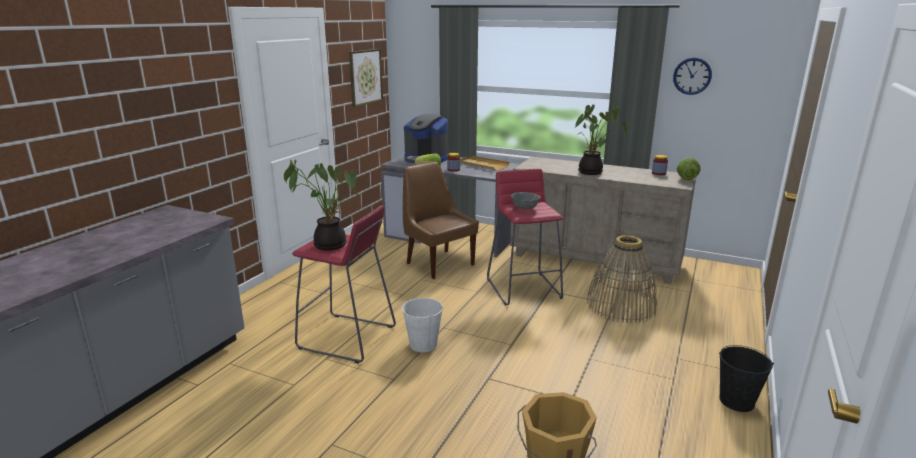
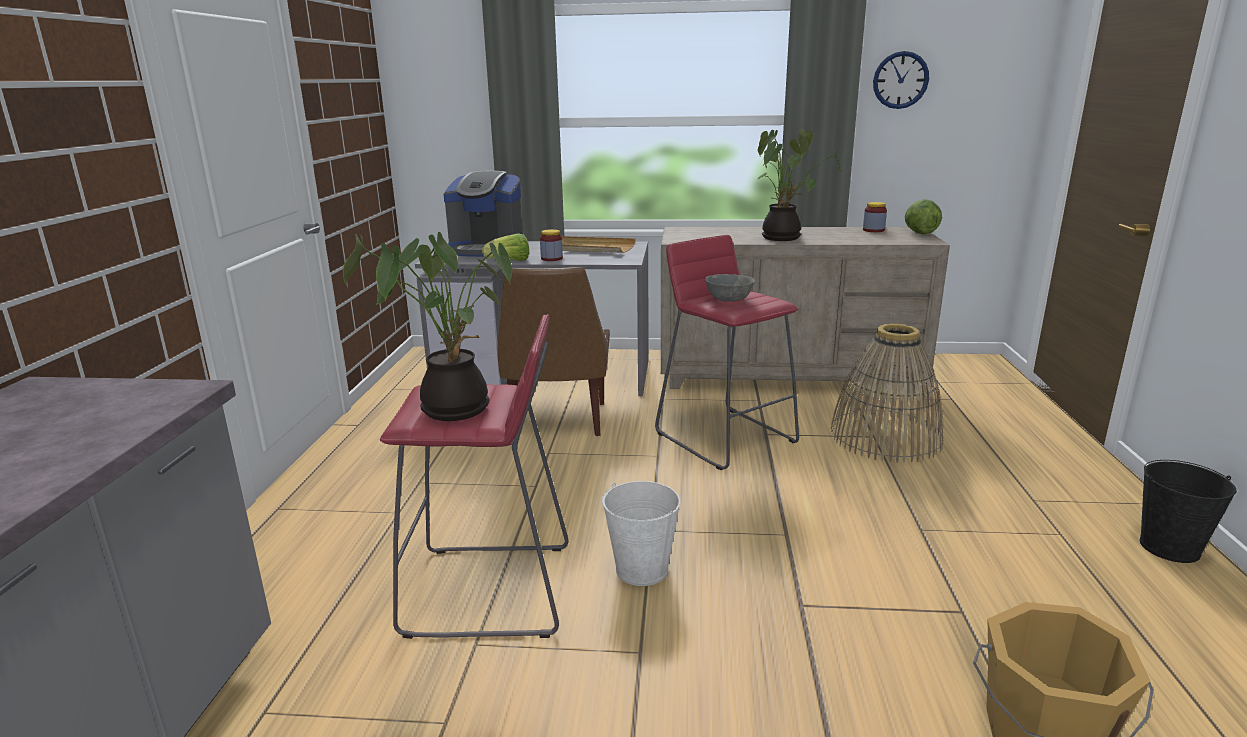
camera: 20 degrees left, 0 degrees up
picture [349,49,383,107] -> none
brown chair [403,162,479,279] -> brown chair turned 120 degrees counterclockwise [497,267,610,436]

